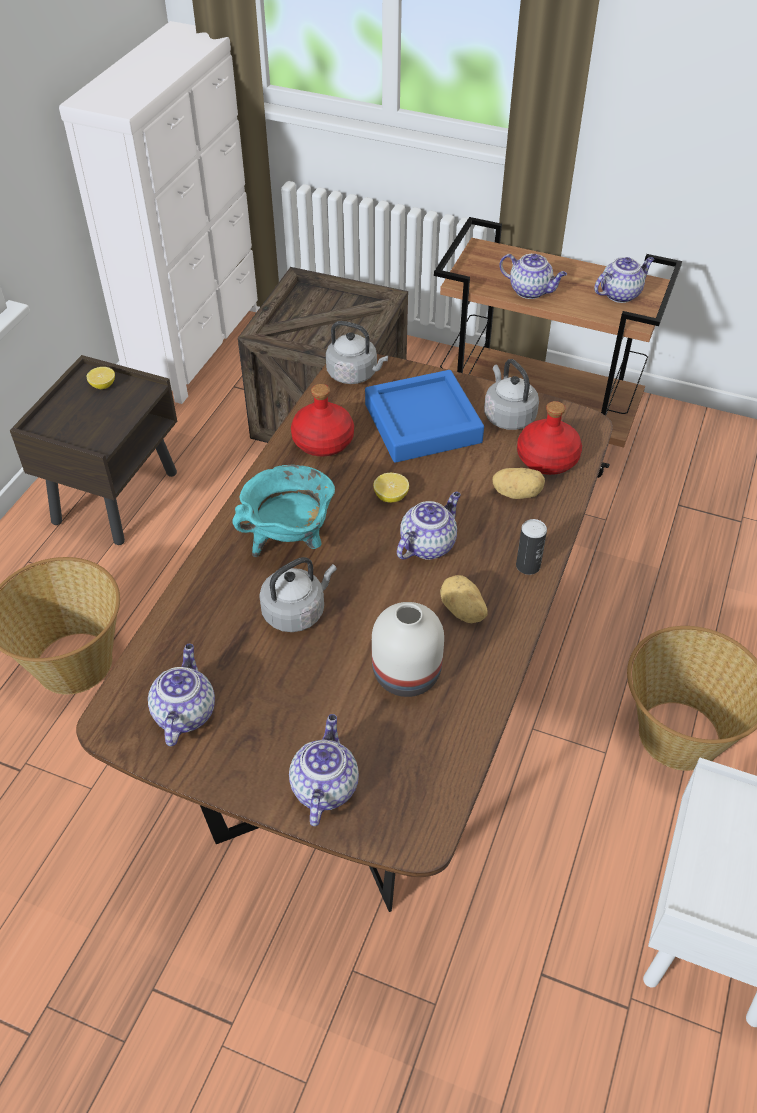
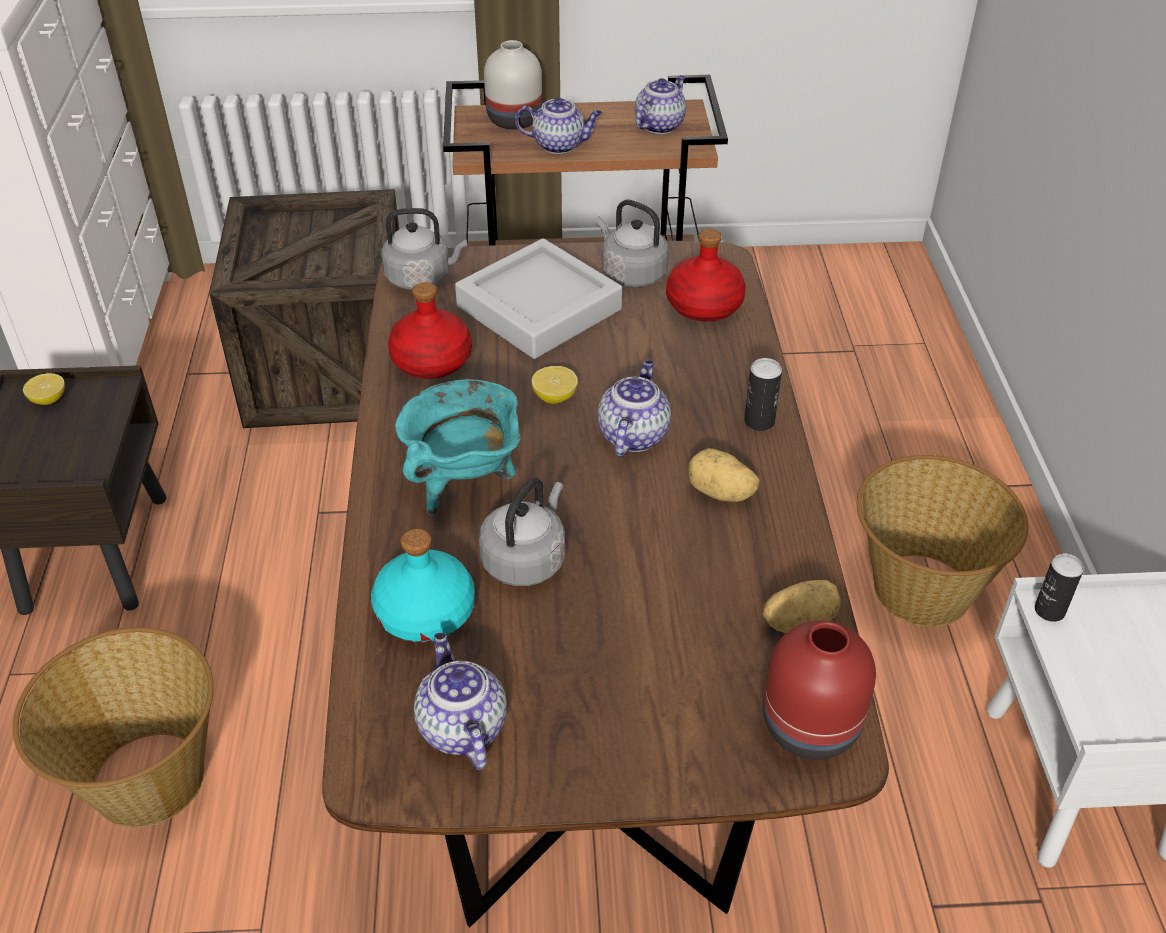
camera: 25 degrees left, 5 degrees down
teapot [289,714,359,826] -> none
blue tray [365,370,484,463] -> grey tray [455,238,622,359]
white vase [372,602,444,697] -> white vase moved to [484,40,542,129]
potato [492,468,545,499] -> potato moved to [763,580,841,633]
none -> turquoise bottle [371,529,475,643]
none -> red vase [763,621,876,760]
none -> can [1035,554,1084,622]

